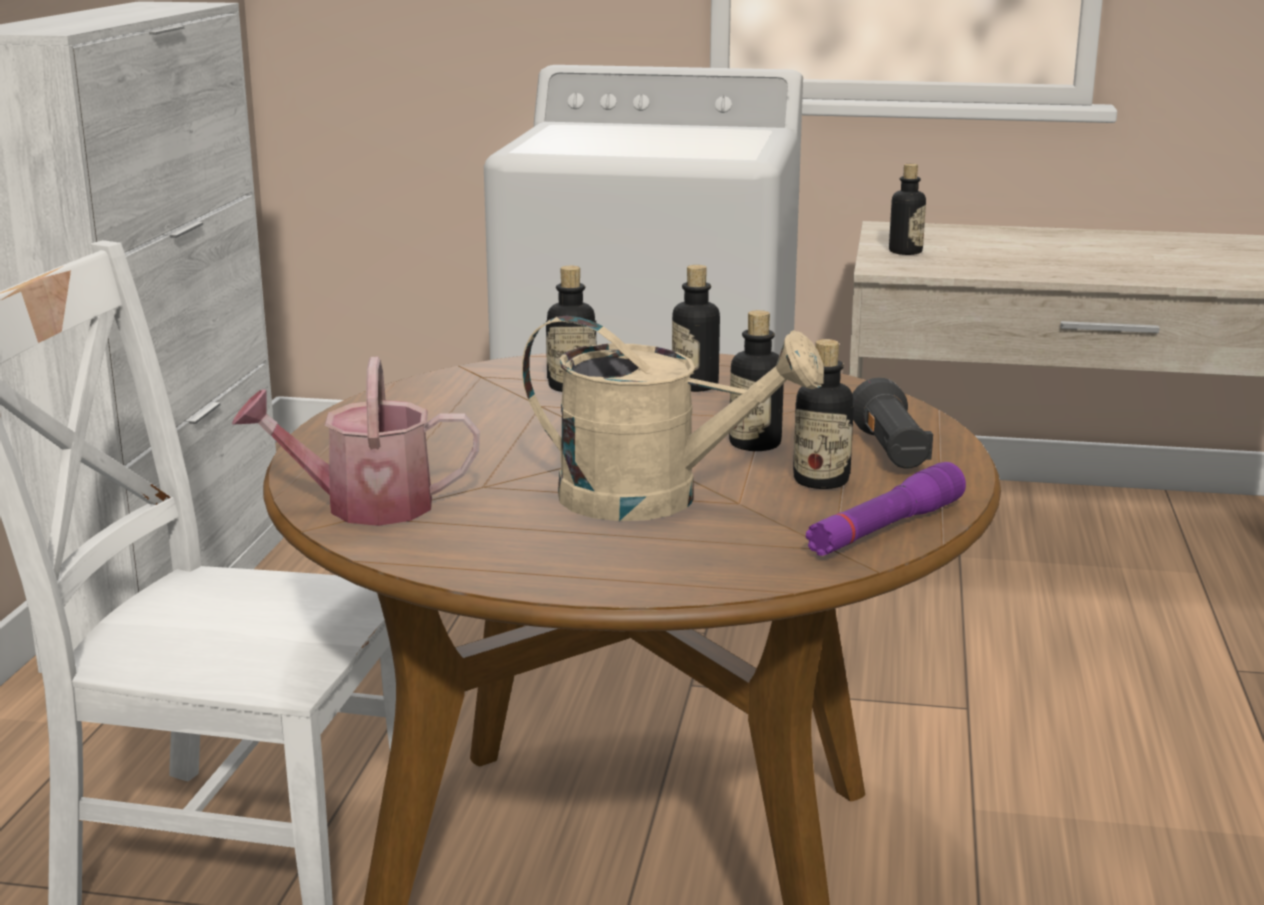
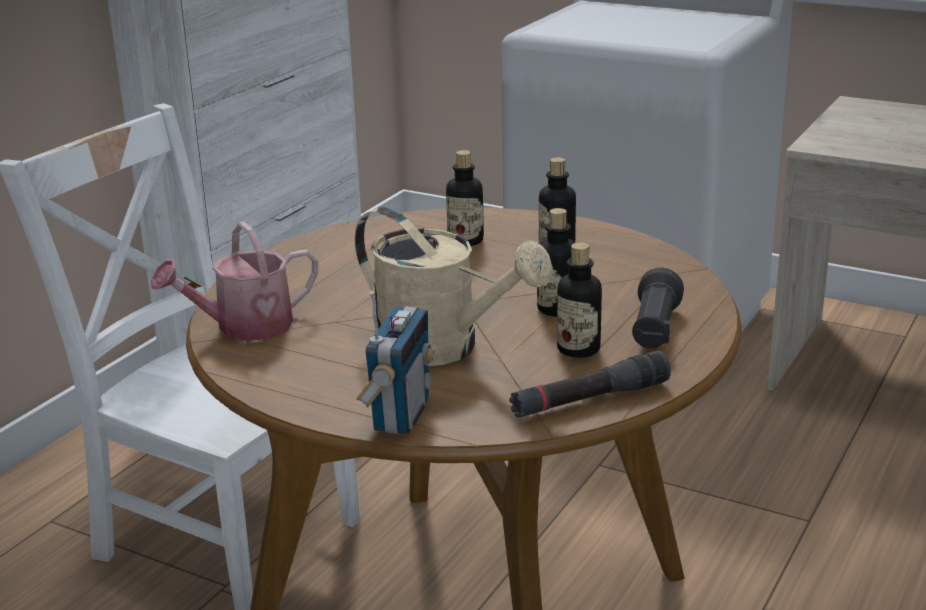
camera: 20 degrees right, 5 degrees up
watering can [232,357,480,526] -> watering can turned 45 degrees counterclockwise [151,221,318,341]
purple flashlight [806,462,966,556] -> black flashlight [509,351,671,417]
bottle [889,164,926,255] -> none
none -> radio [356,291,435,434]

